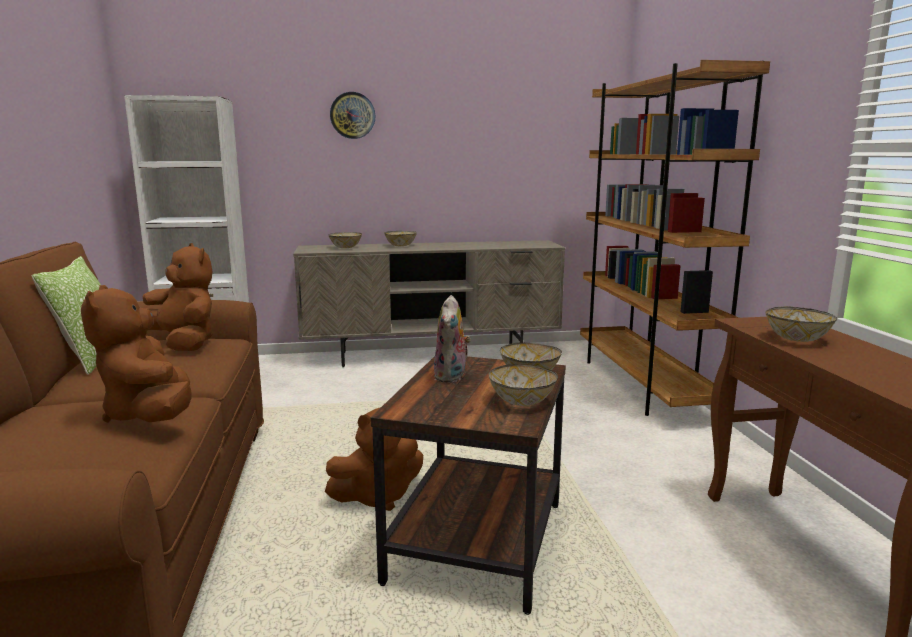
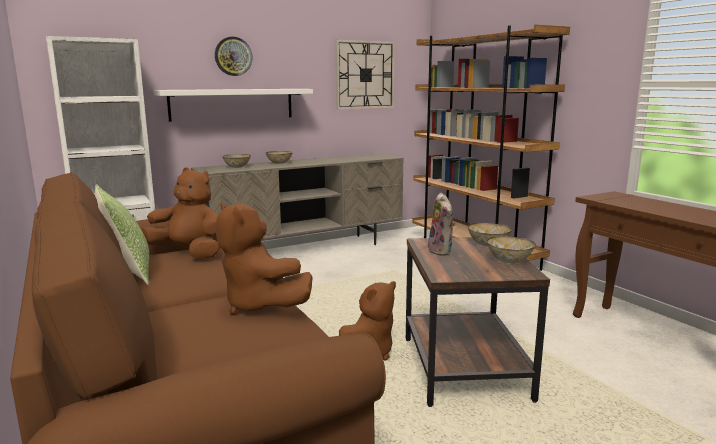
camera: 20 degrees left, 0 degrees up
bowl [765,306,837,342] -> none
none -> white shelf [154,89,313,122]
none -> wall clock [335,39,395,110]

